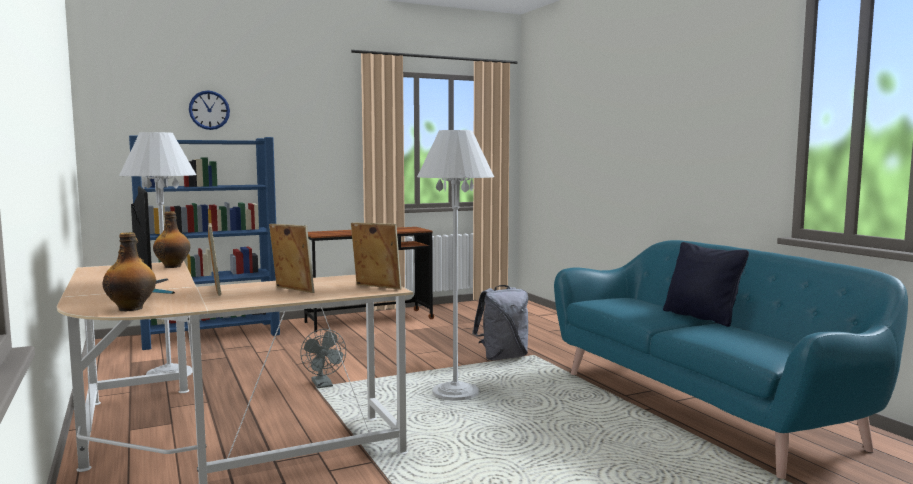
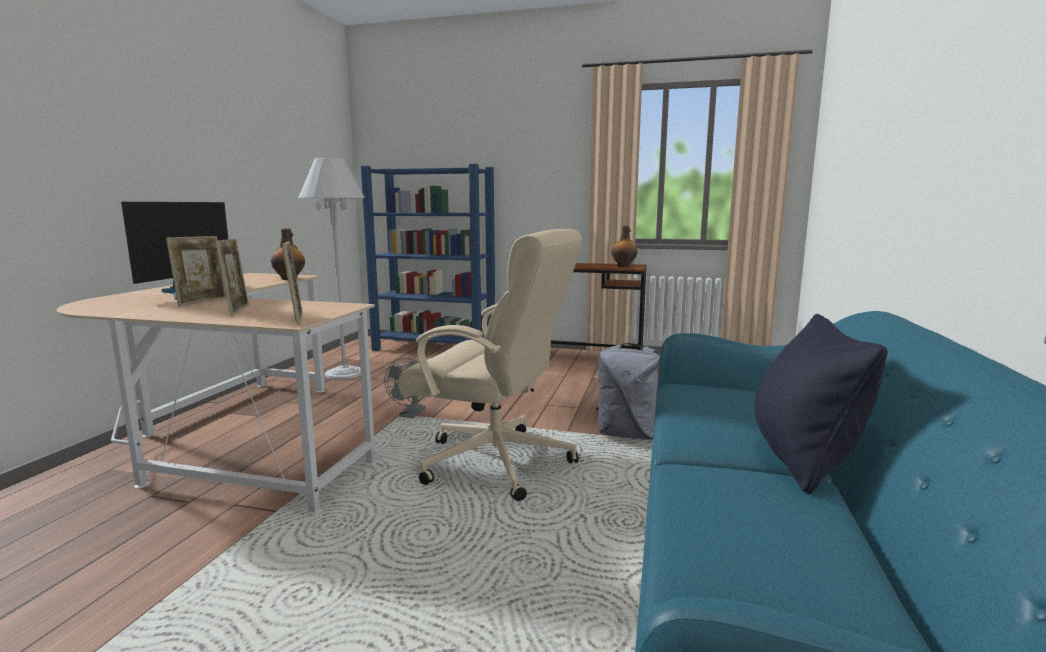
camera: 40 degrees right, 5 degrees up
bottle [102,232,156,311] -> bottle moved to [612,225,637,267]
wall clock [189,90,230,130] -> none
white floor lamp [417,130,494,400] -> beige office chair [398,229,583,501]

